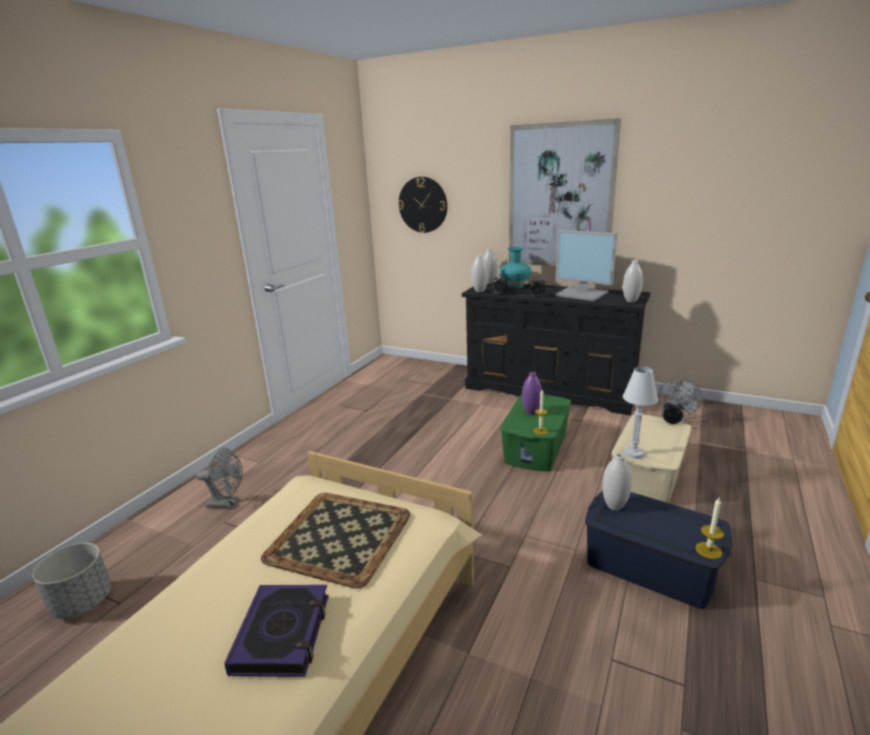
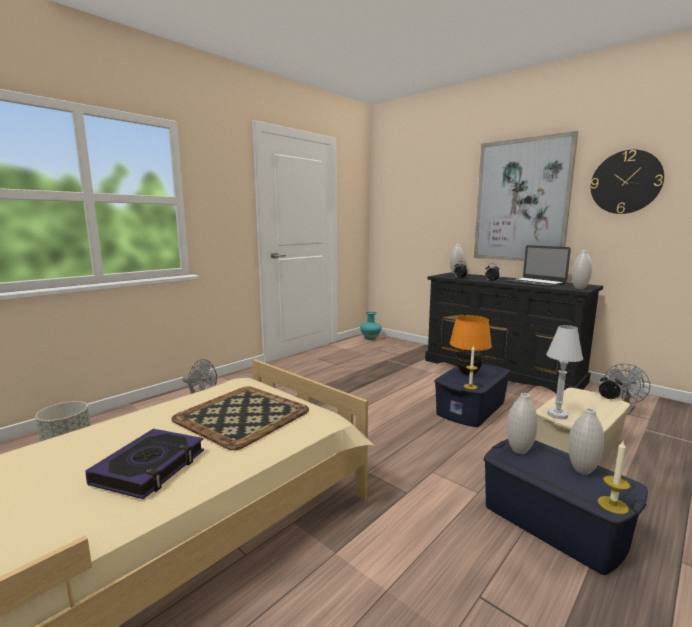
camera: 15 degrees right, 10 degrees down
wall clock [398,177,447,233] -> wall clock moved to [591,150,664,214]
white vase [471,255,488,293] -> white vase moved to [568,408,604,475]
turquoise vase [500,247,532,289] -> turquoise vase moved to [360,312,382,340]
green storage box [500,394,571,471] -> blue storage box [434,363,511,427]
purple vase [522,372,542,415] -> orange table lamp [450,315,492,375]
monitor [555,230,617,301] -> laptop [505,245,571,287]

